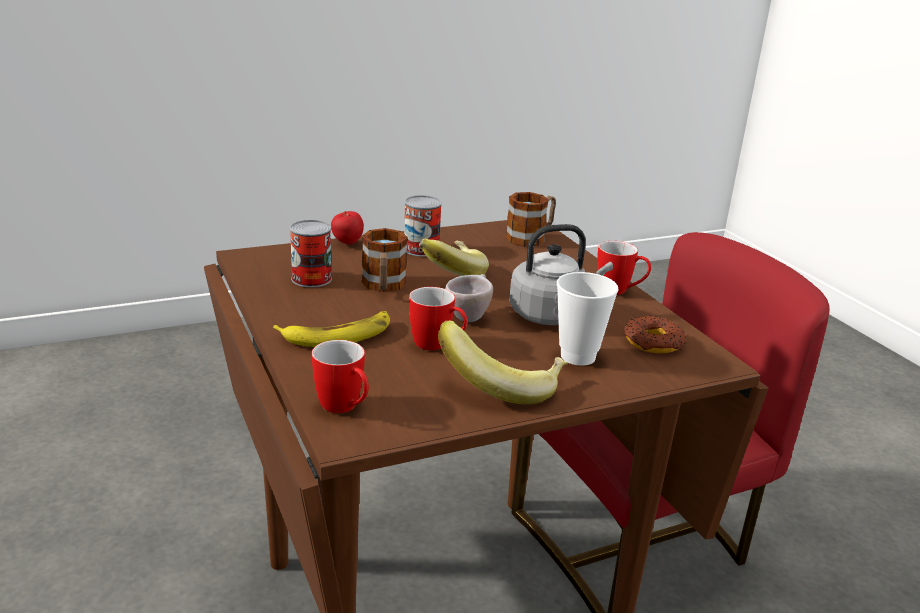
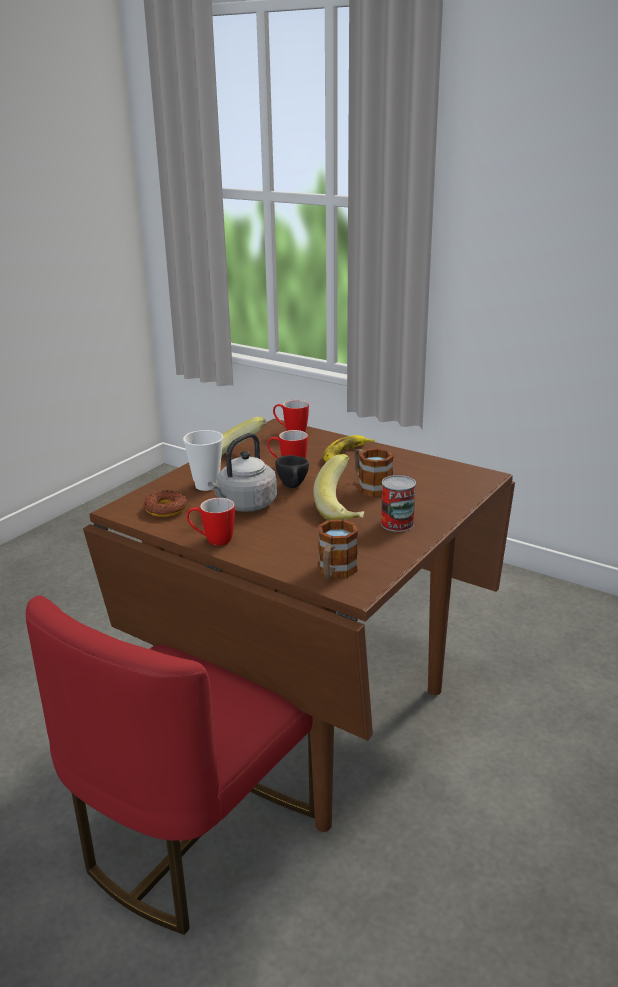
camera: 150 degrees right, 0 degrees up
can [290,220,332,287] -> none
apple [331,211,364,245] -> none
beige cup [445,274,493,322] -> black cup [275,455,309,488]

